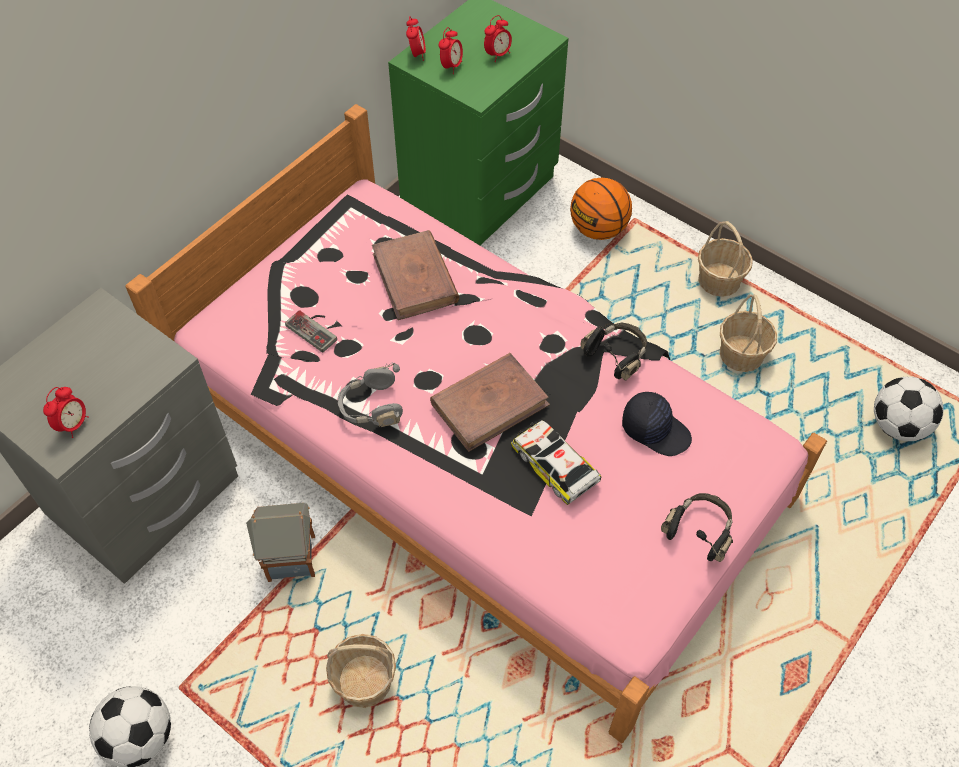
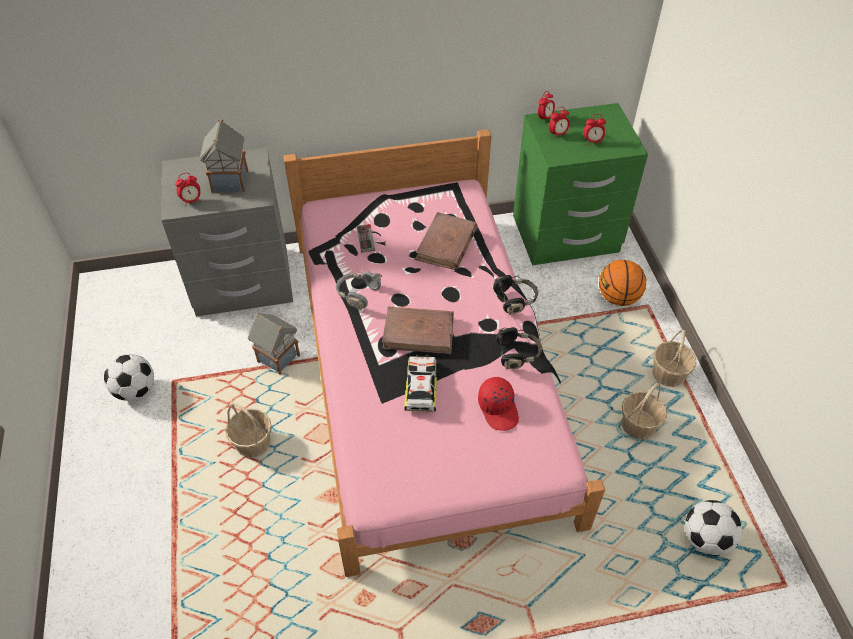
camera: 40 degrees right, 5 degrees down
black cap [622,392,692,456] -> red cap [478,377,519,431]
black headphones [661,493,733,562] -> black headphones moved to [493,275,538,315]
none -> toy house [199,119,248,193]

